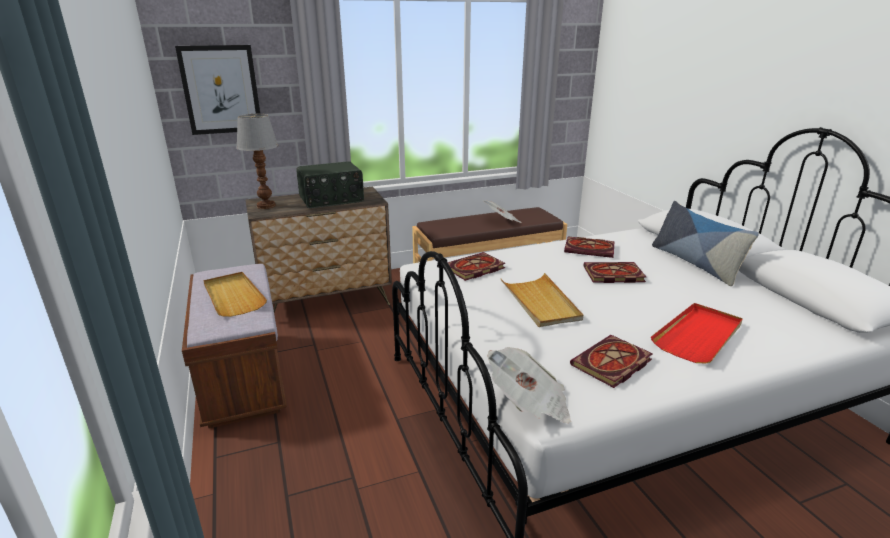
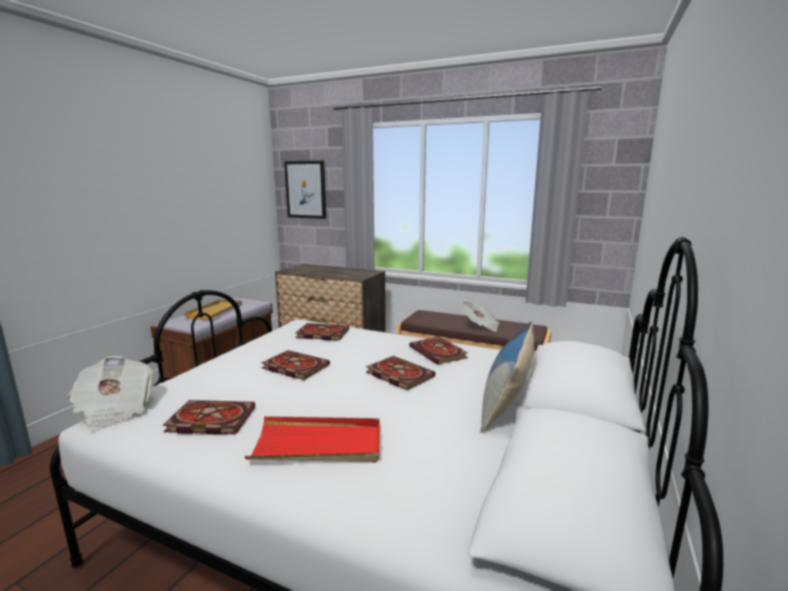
camera: 45 degrees right, 10 degrees down
table lamp [236,114,278,209] -> none
radio [296,161,364,208] -> none
beige tray [501,273,583,327] -> book [261,350,330,380]

